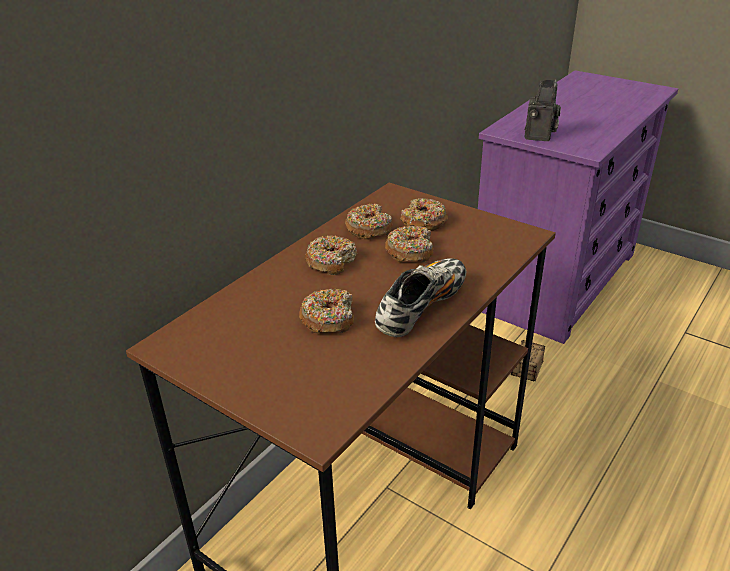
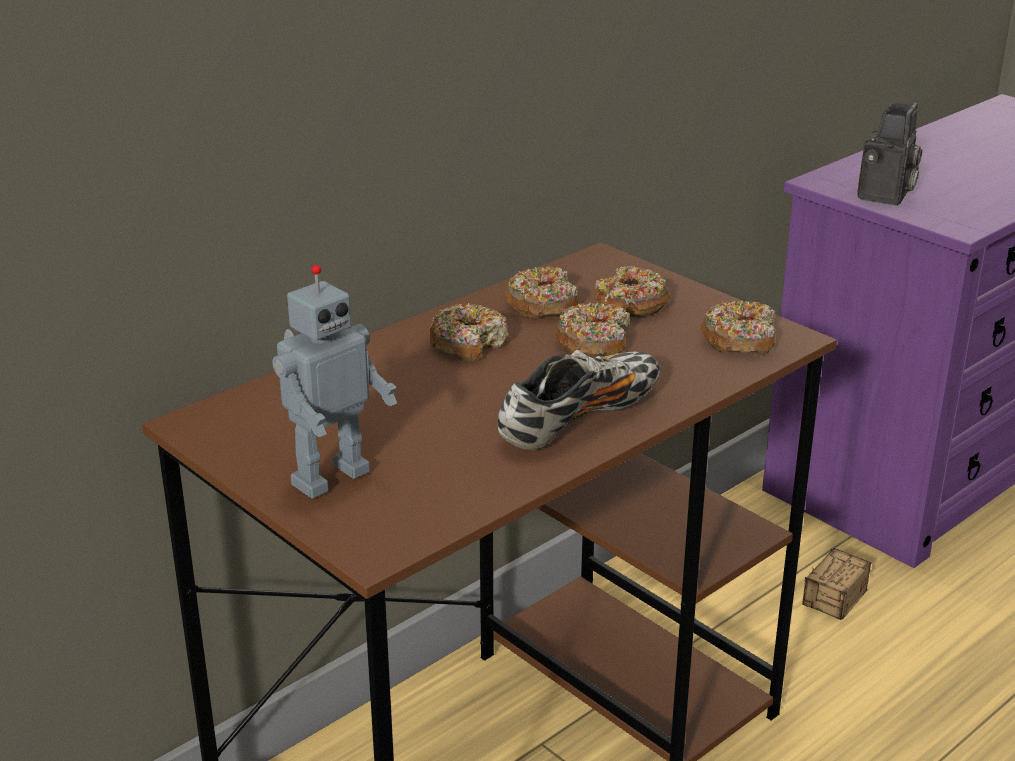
camera: 10 degrees right, 5 degrees down
donut [299,289,354,333] -> donut moved to [701,300,776,356]
none -> toy robot [272,265,397,499]

